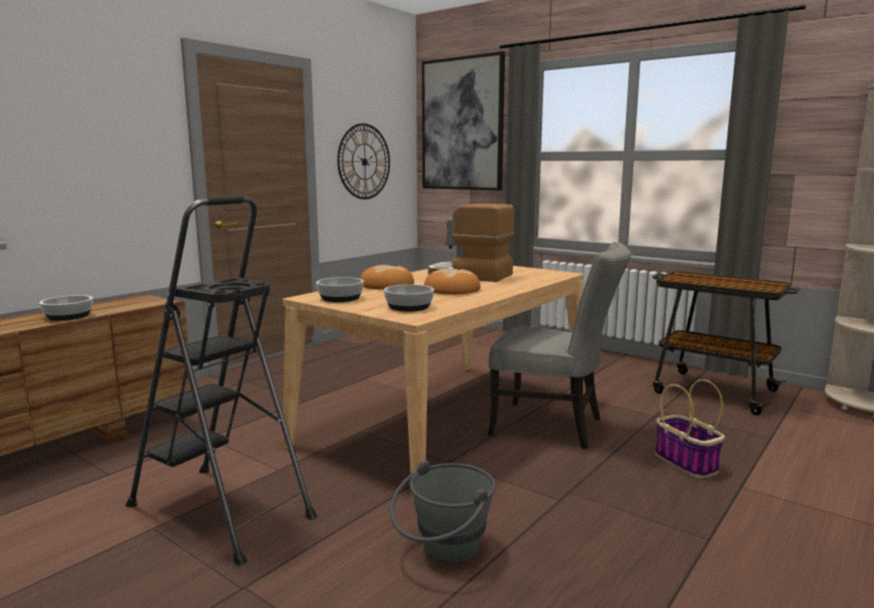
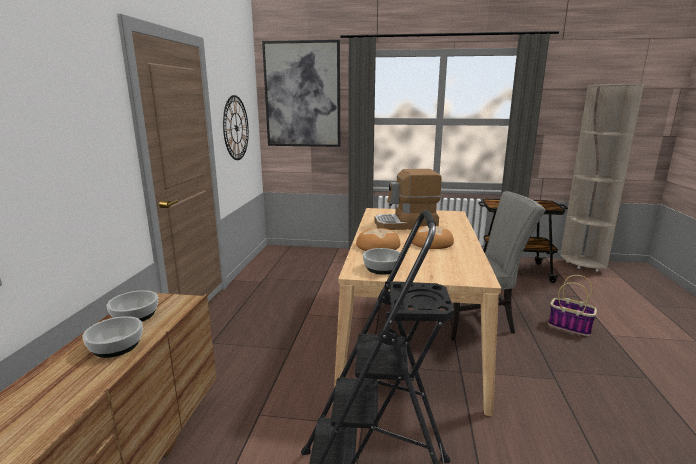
camera: 30 degrees left, 5 degrees up
bowl [384,284,434,312] -> bowl moved to [107,290,158,321]
grey bucket [390,460,496,564] -> none

